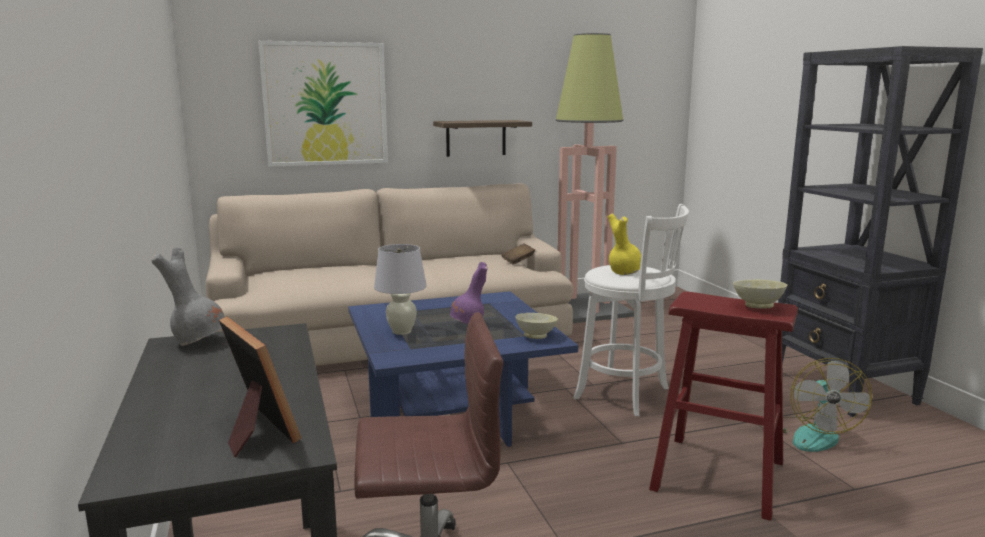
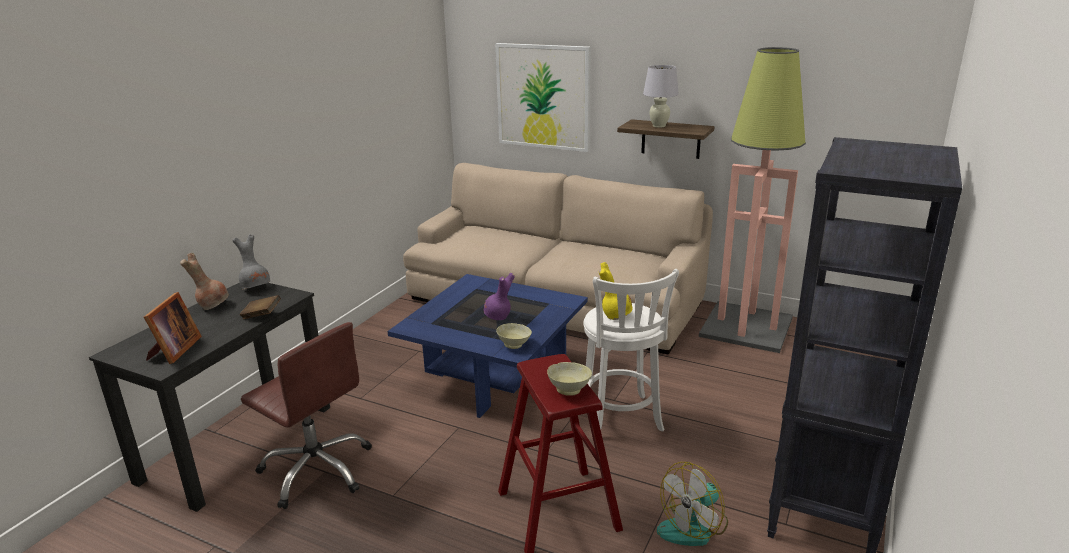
camera: 45 degrees right, 10 degrees up
white table lamp [374,244,427,335] -> white table lamp moved to [643,65,679,128]
brown book [502,243,535,265] -> brown book moved to [239,295,281,319]
none -> brown vase [180,253,229,310]

